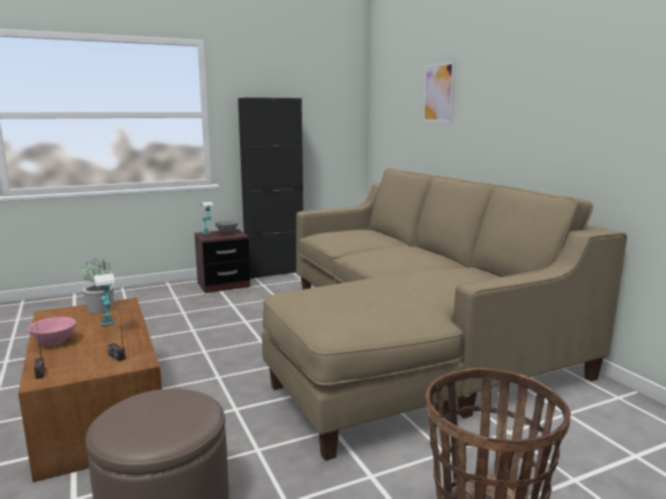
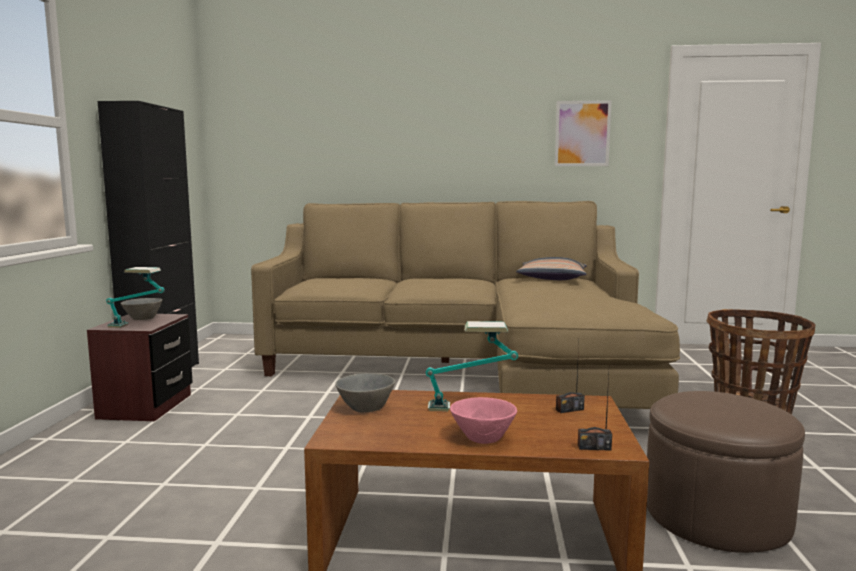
camera: 60 degrees left, 5 degrees down
potted plant [81,259,114,313] -> grey bowl [335,373,396,412]
picture [423,61,455,123] -> picture moved to [555,100,612,166]
none -> pillow [516,257,587,280]

